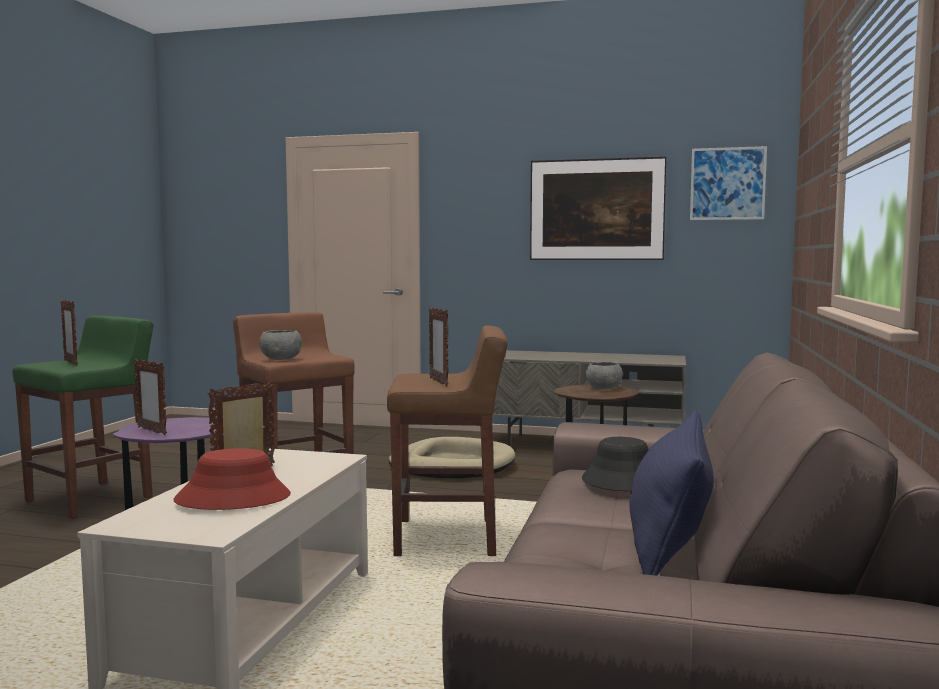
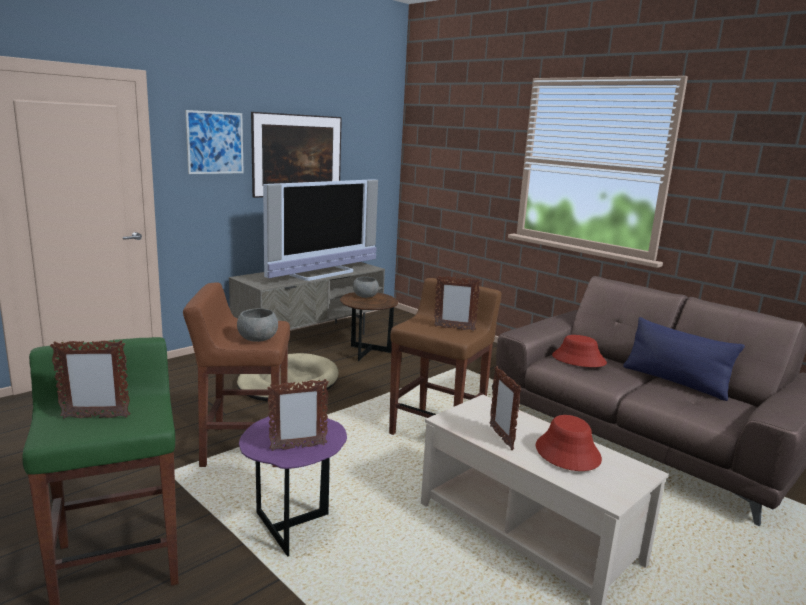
camera: 60 degrees left, 10 degrees up
black hat [582,437,649,491] -> red hat [552,335,607,367]
picture [690,146,767,220] -> picture moved to [185,110,244,174]
none -> television [263,179,378,281]

